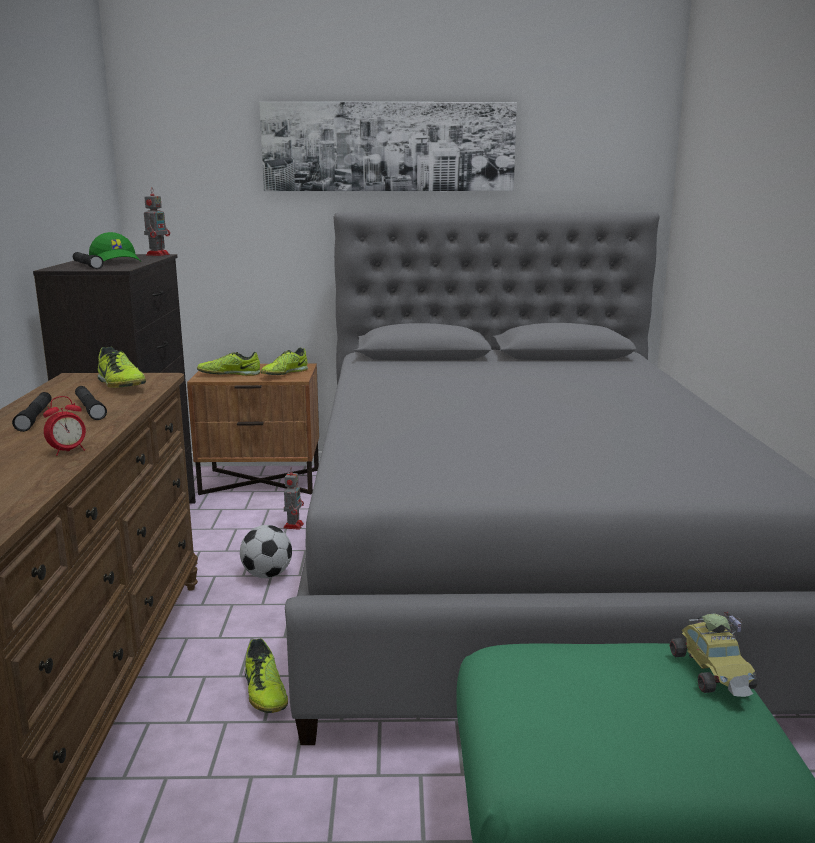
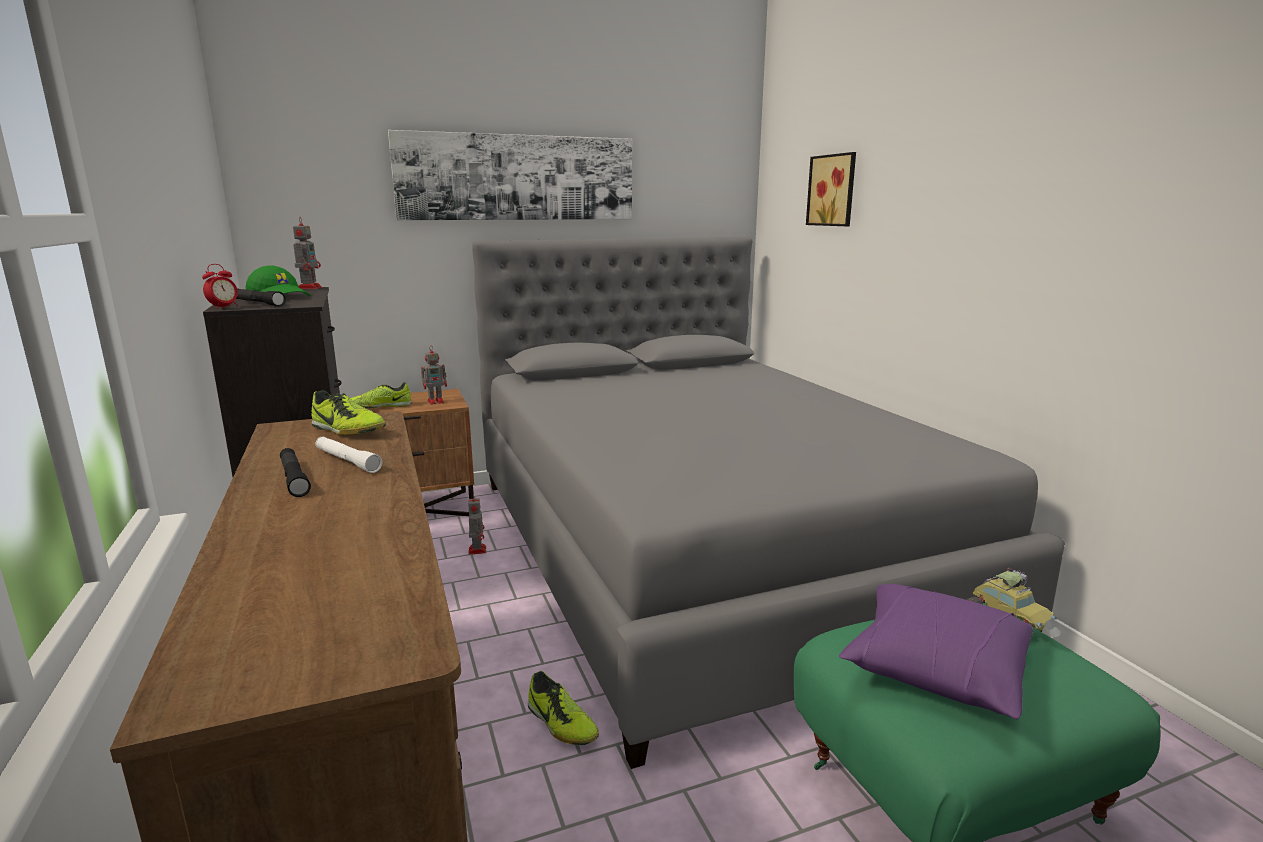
camera: 20 degrees left, 0 degrees up
alarm clock [43,396,86,456] -> alarm clock moved to [202,264,238,309]
black flashlight [75,386,107,420] -> white flashlight [316,437,382,473]
football [240,525,292,578] -> none
shoe [261,348,308,375] -> toy robot [421,347,447,405]
none -> picture [806,152,856,226]
none -> purple pillow [839,584,1033,719]

